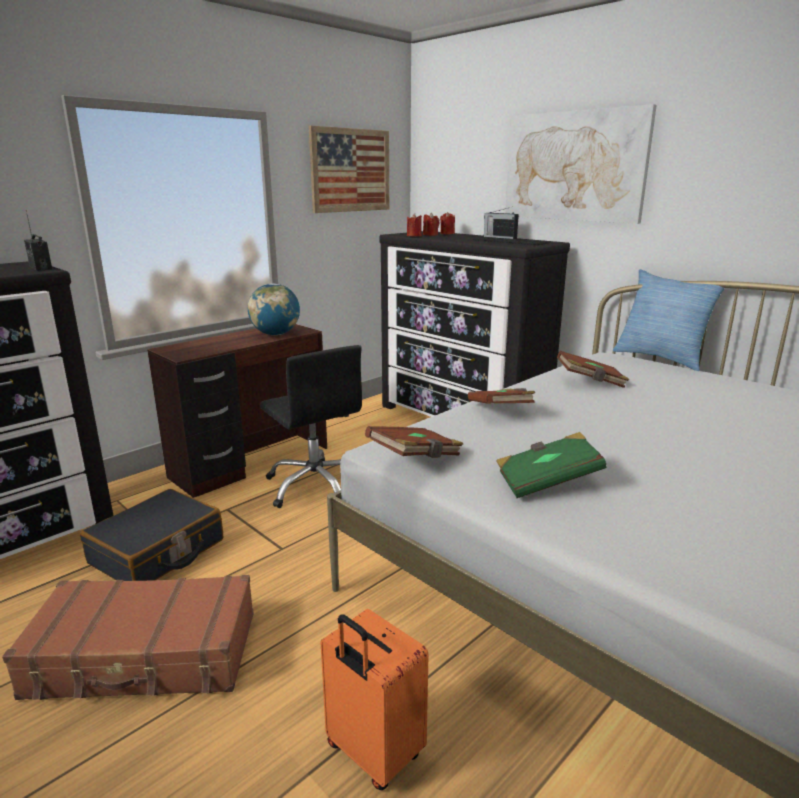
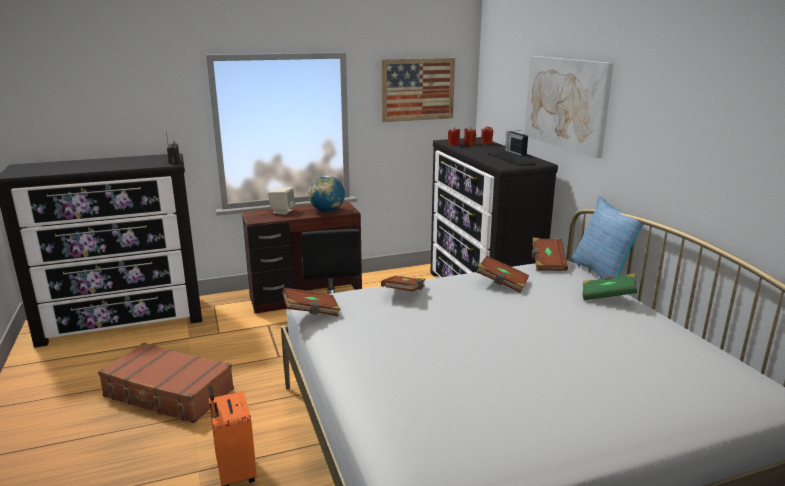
camera: 25 degrees right, 0 degrees up
black suitcase [80,489,223,581] -> none
green book [496,432,607,498] -> green book moved to [583,273,637,300]
none -> beige speaker [268,187,295,215]
none -> brown book [532,238,568,271]

